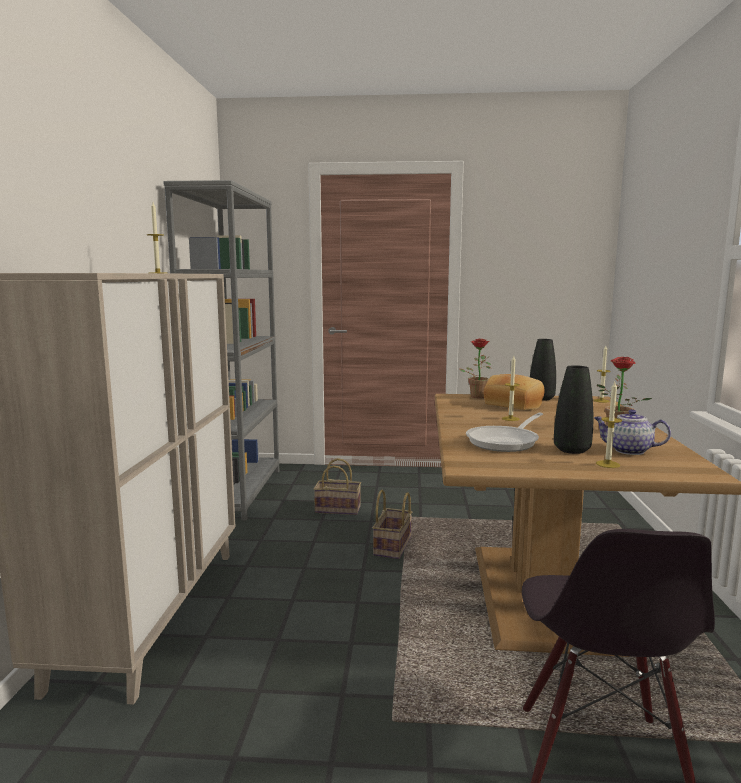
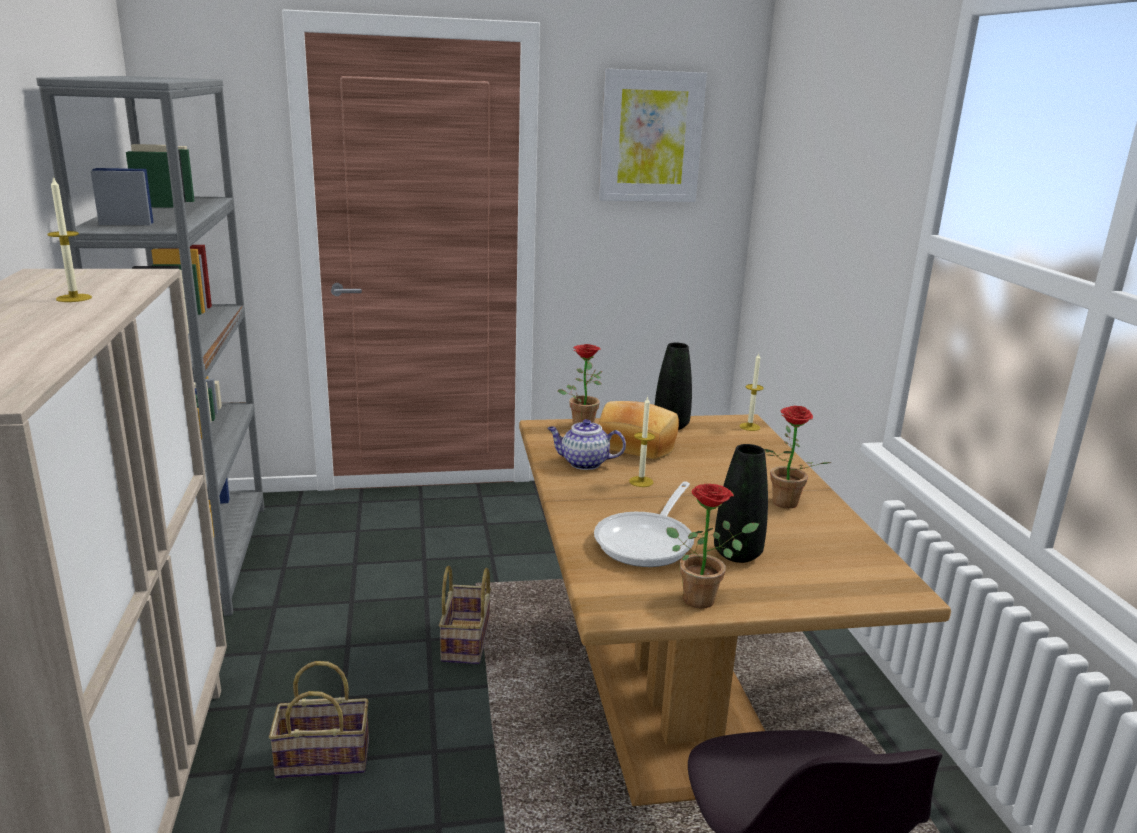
camera: 15 degrees left, 10 degrees up
basket [314,458,361,515] -> basket moved to [269,661,369,778]
teapot [594,409,671,455] -> teapot moved to [547,419,626,470]
candle [596,382,622,468] -> none
none -> picture [599,69,707,202]
none -> potted plant [666,484,759,609]

